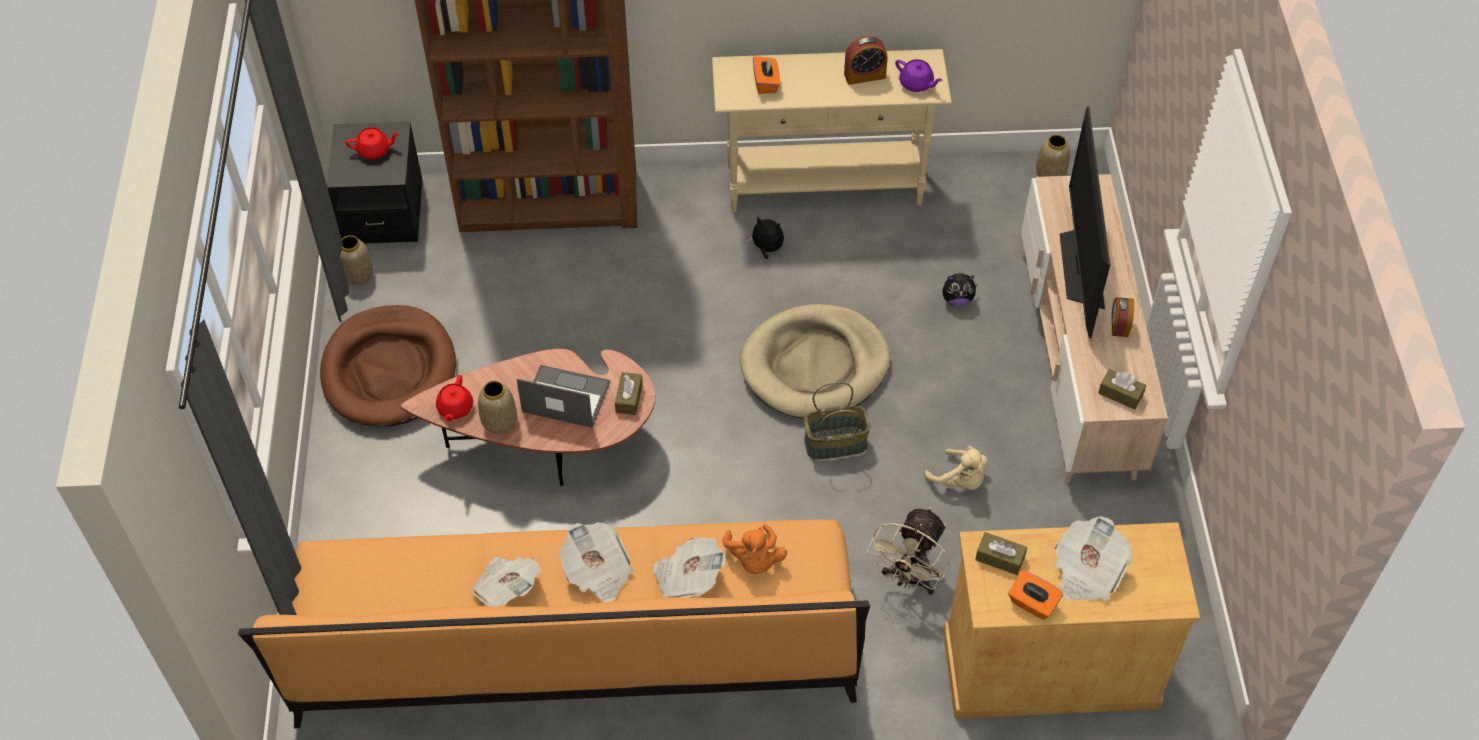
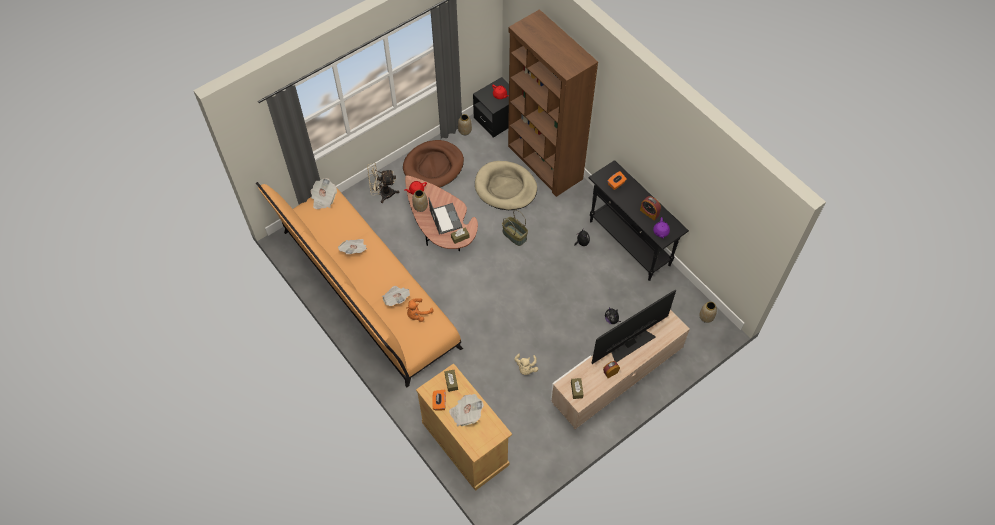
camera: 55 degrees right, 5 degrees up
newspaper [559,522,634,602] -> newspaper moved to [310,178,337,209]
beige console table [712,49,952,212] -> black console table [588,160,689,281]
beige dog bed [740,304,890,418] -> beige dog bed moved to [475,161,537,210]
basket [804,382,871,459] -> basket moved to [502,209,528,246]
beige fan [867,507,949,595] -> beige fan moved to [367,163,399,203]

